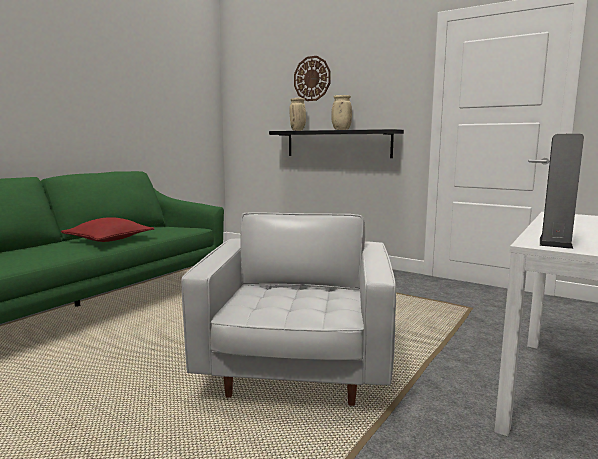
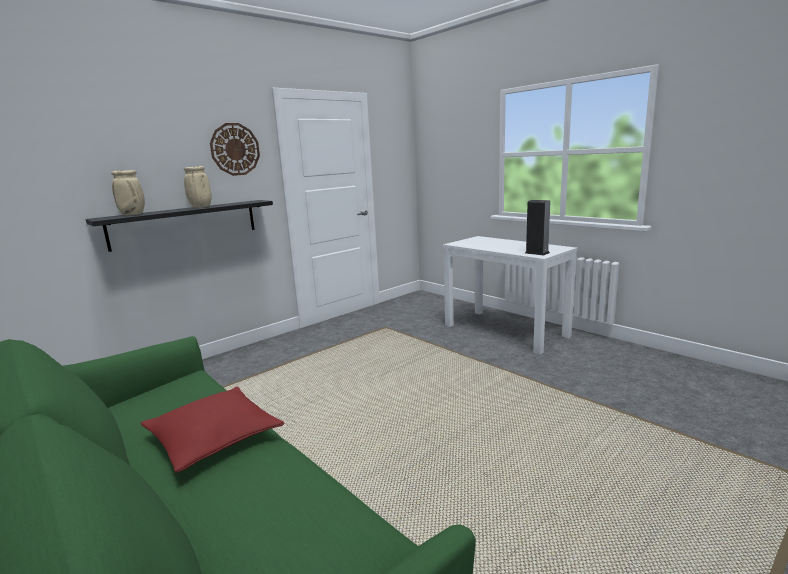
camera: 75 degrees left, 5 degrees up
white armchair [181,212,396,406] -> none
wall clock [294,56,331,101] -> wall clock moved to [210,123,260,176]

